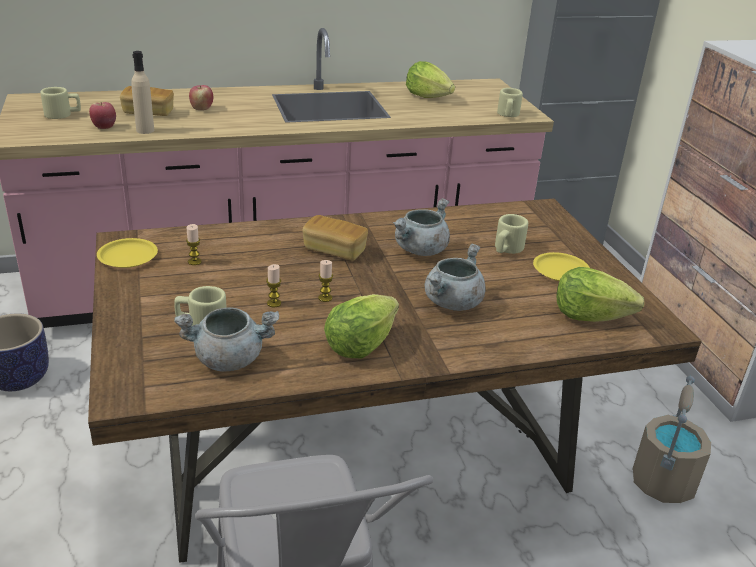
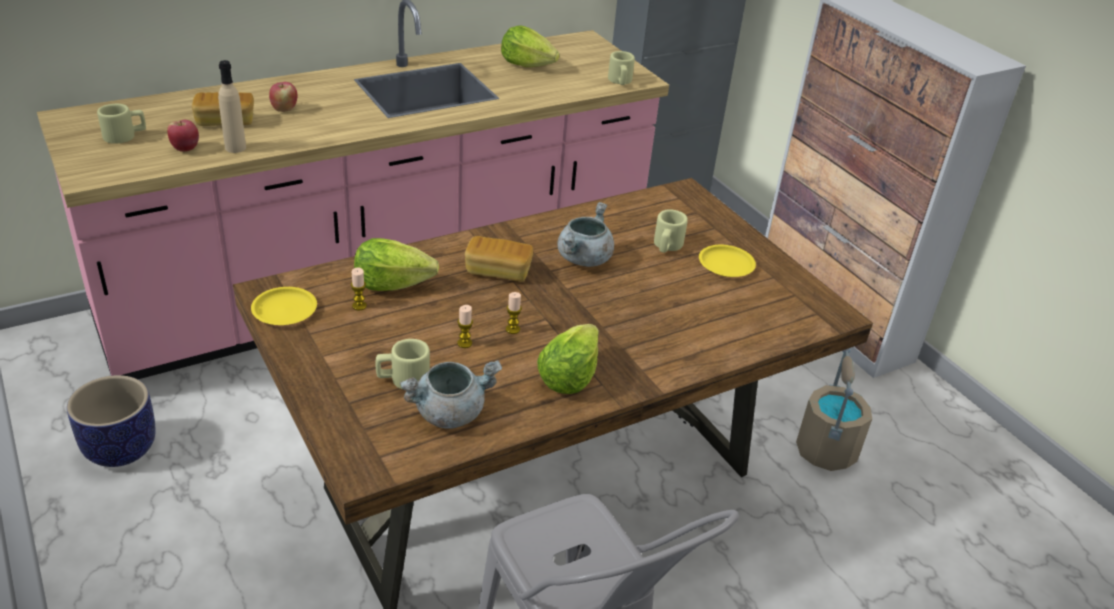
camera: 15 degrees left, 5 degrees up
grey cooking pot [425,244,486,311] -> none
lettuce [557,267,644,322] -> lettuce moved to [354,238,439,291]

